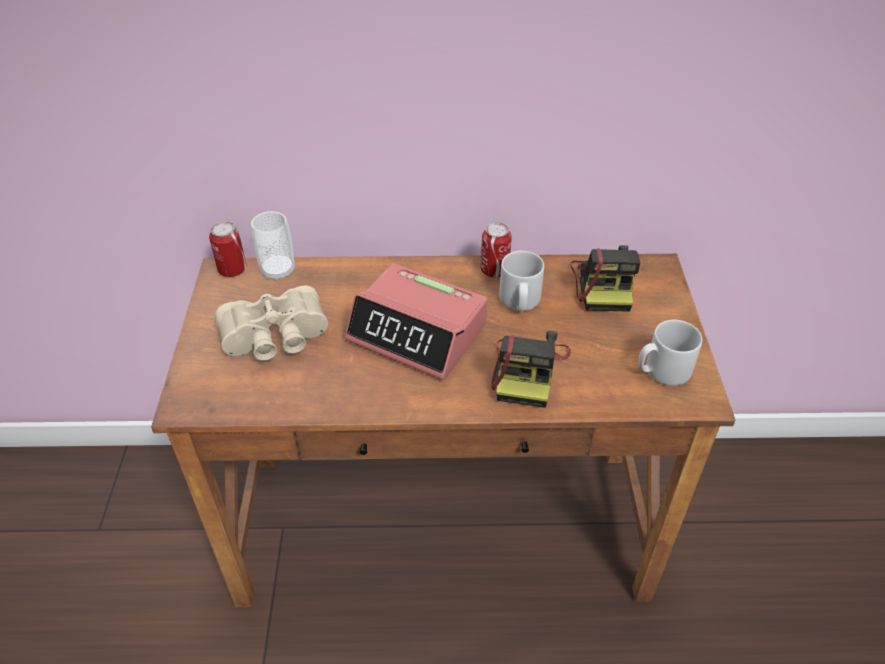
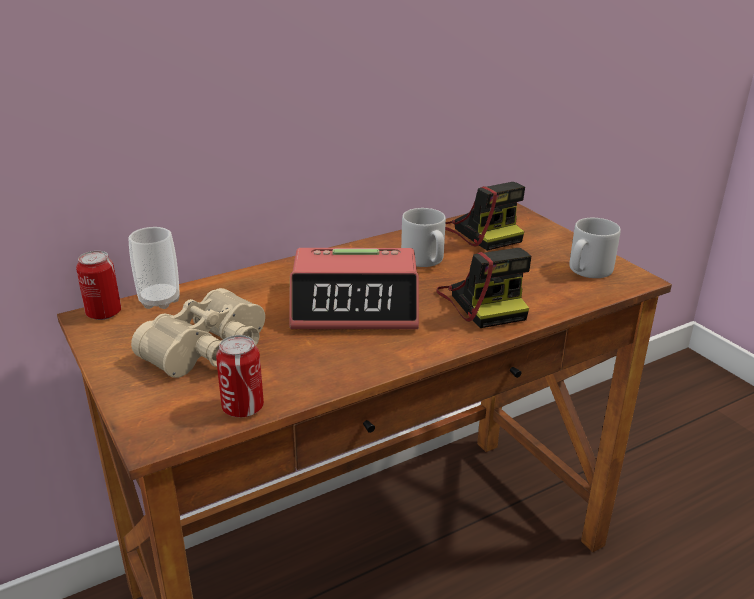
camera: 30 degrees left, 15 degrees down
can [481,222,511,278] -> can moved to [216,335,264,417]

